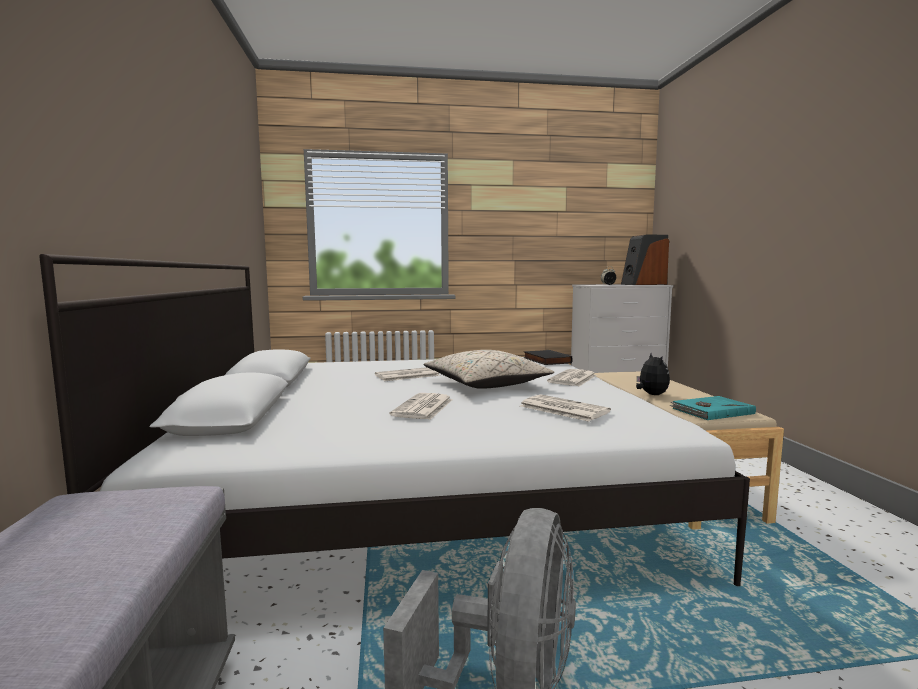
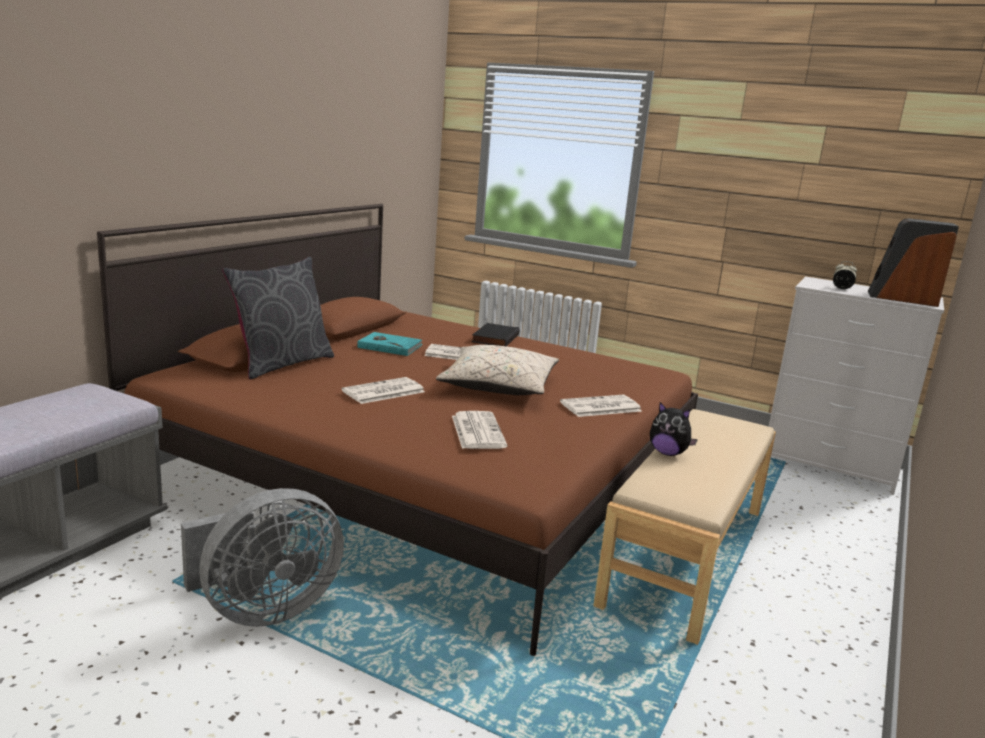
camera: 35 degrees right, 10 degrees up
white bed [39,254,750,586] -> brown bed [97,204,698,656]
black book [523,350,573,365] -> black book moved to [471,323,519,346]
plush toy [636,353,670,395] -> plush toy turned 90 degrees clockwise [650,402,698,456]
turquoise book [669,396,756,420] -> turquoise book moved to [357,332,422,356]
none -> grey pillow [222,257,334,379]

